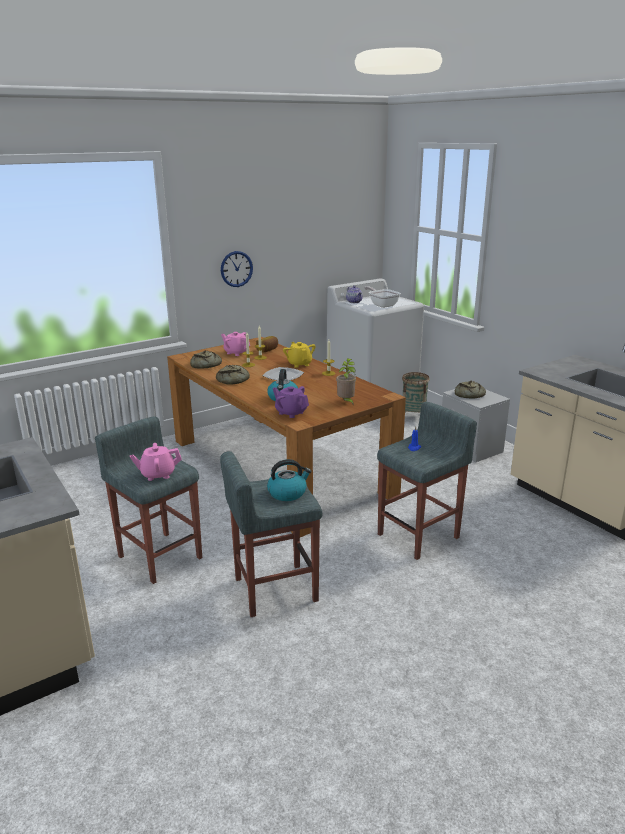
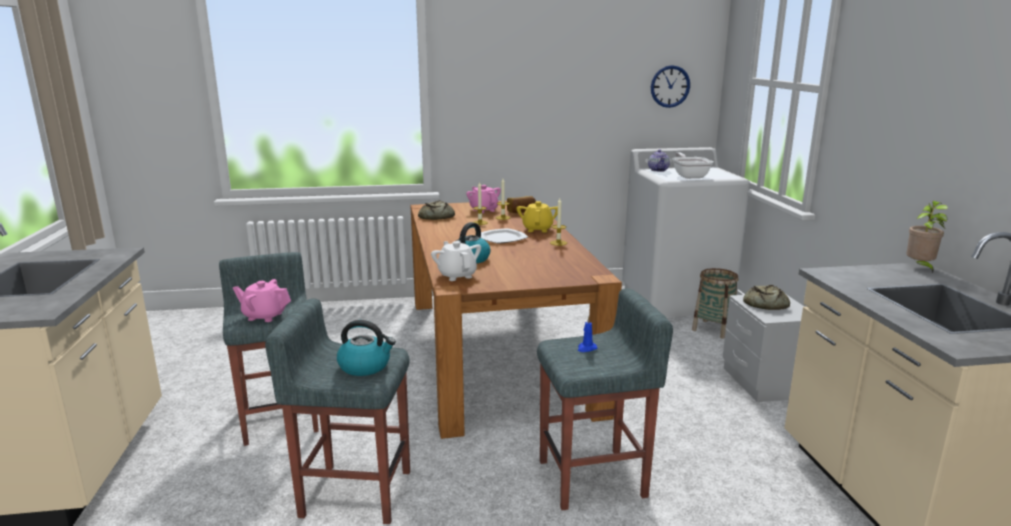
camera: 25 degrees right, 5 degrees down
bread [216,365,250,385] -> none
wall clock [221,251,253,287] -> wall clock moved to [651,65,690,108]
purple teapot [273,386,309,418] -> white teapot [431,241,481,281]
potted plant [336,358,356,404] -> potted plant moved to [906,201,948,273]

